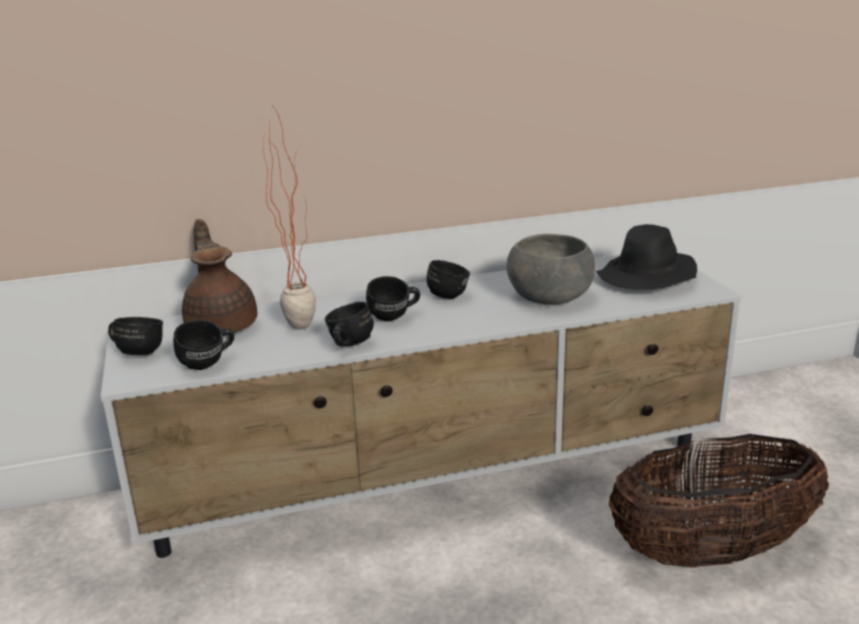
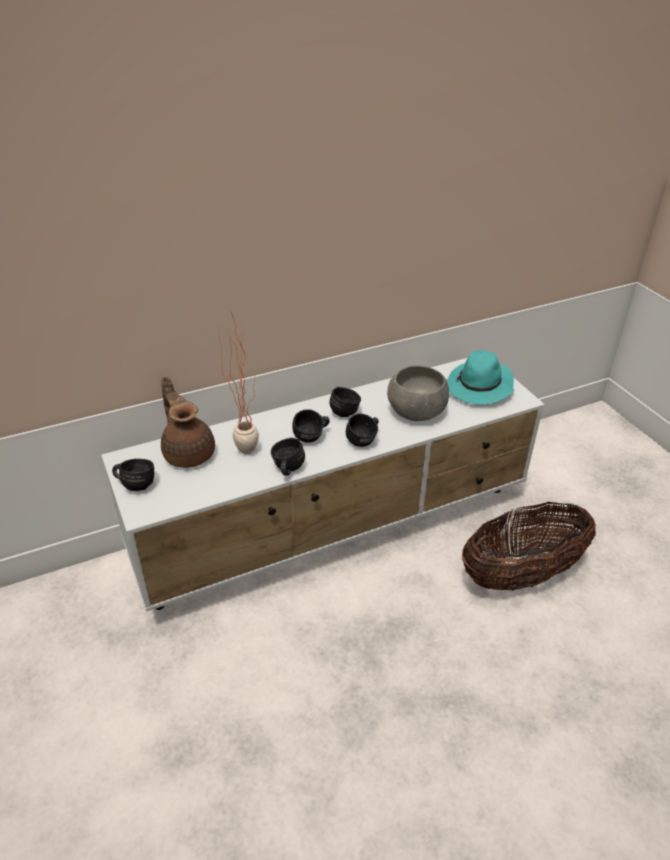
camera: 10 degrees left, 15 degrees up
black mug [173,320,234,370] -> black mug moved to [346,413,379,447]
black hat [596,224,697,290] -> turquoise hat [447,350,514,405]

